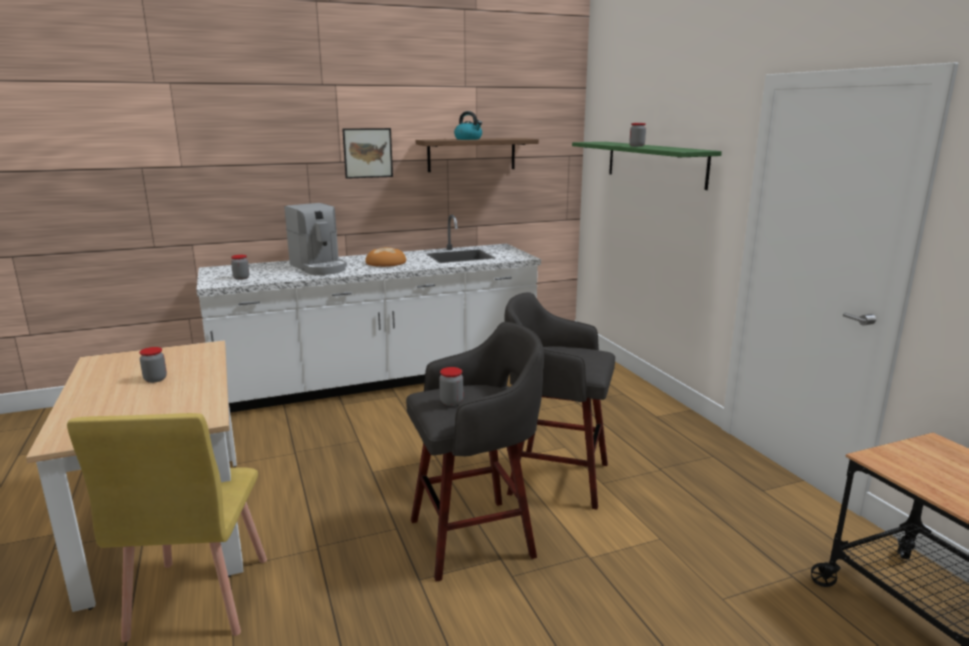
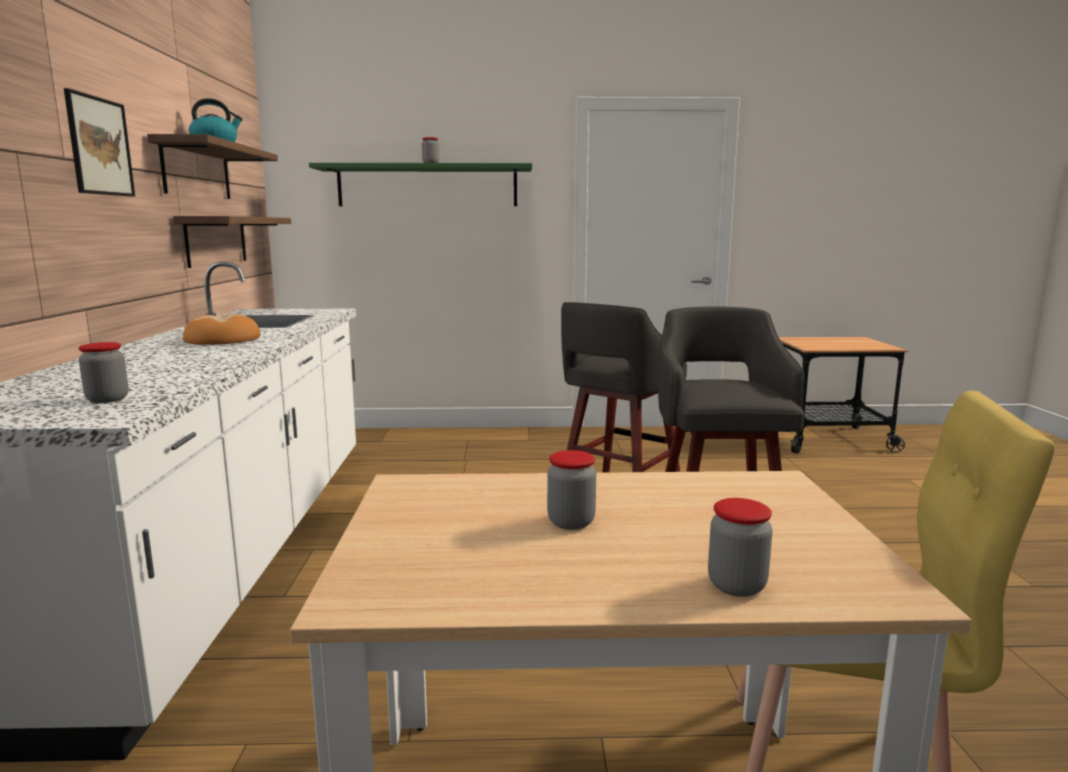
camera: 70 degrees left, 5 degrees down
coffee machine [285,203,347,275] -> none
jar [439,367,463,406] -> jar moved to [708,498,773,597]
none -> shelf [173,216,291,268]

